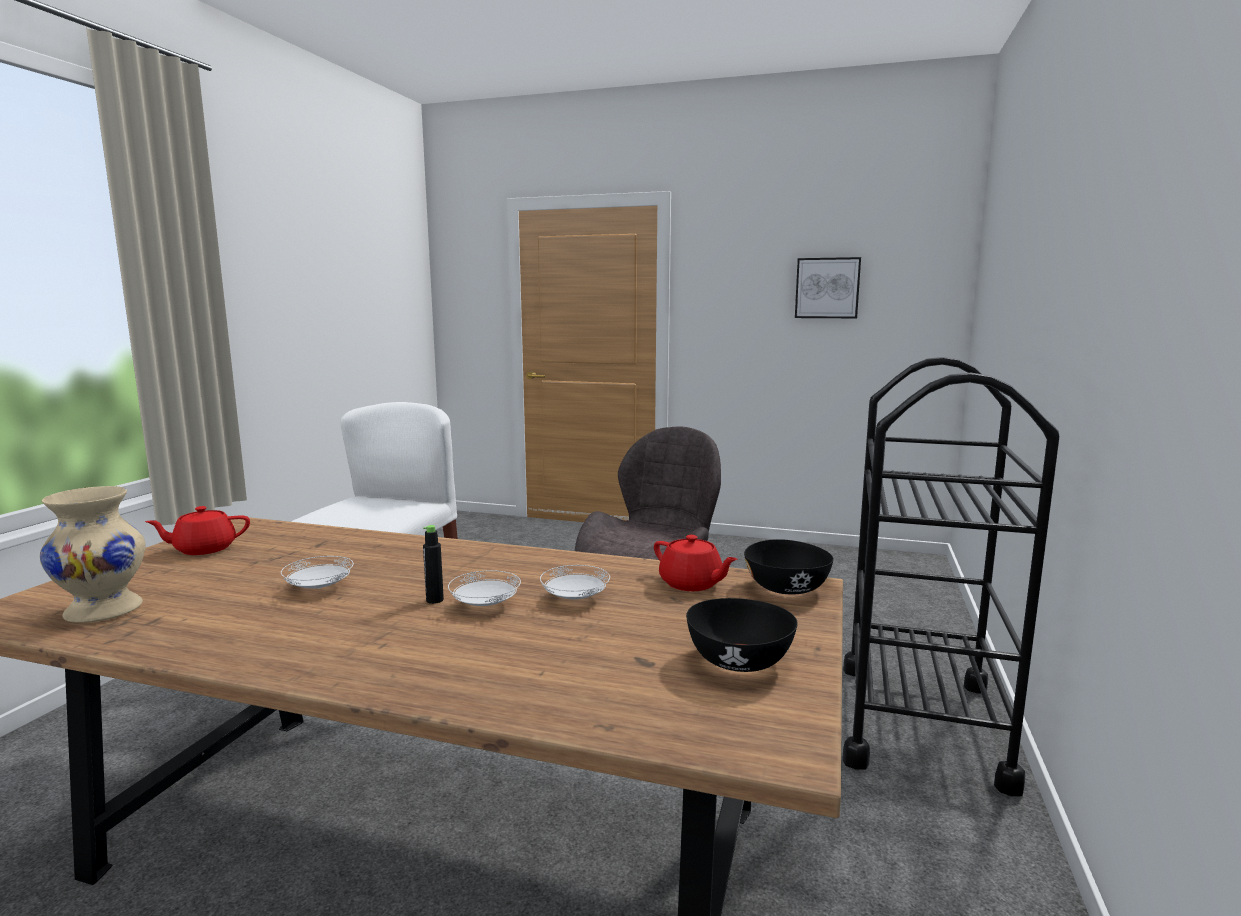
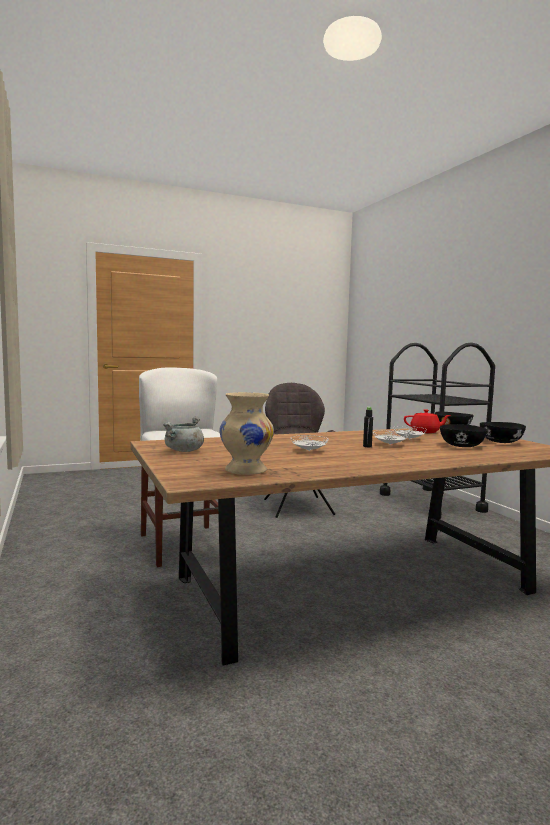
camera: 40 degrees left, 5 degrees down
red teapot [145,506,250,555] -> grey cooking pot [163,416,204,452]
picture [795,257,861,318] -> none
none -> black bowl [440,424,488,447]

